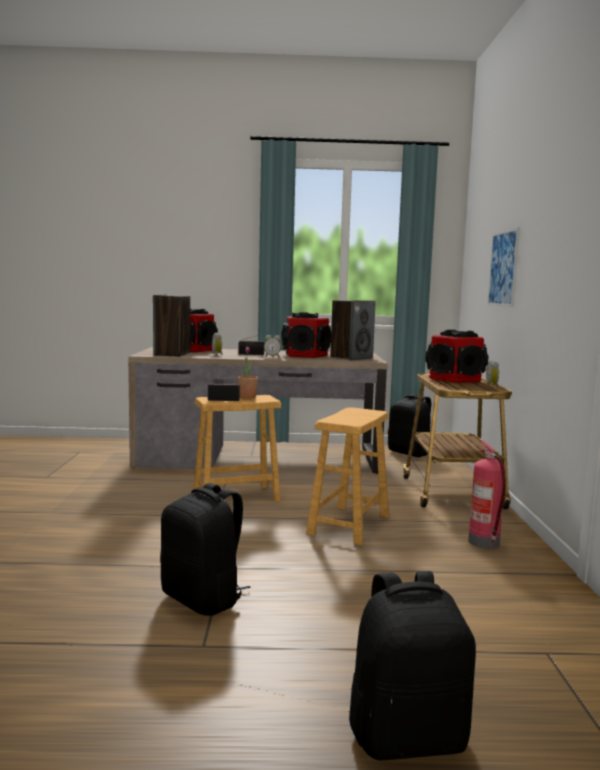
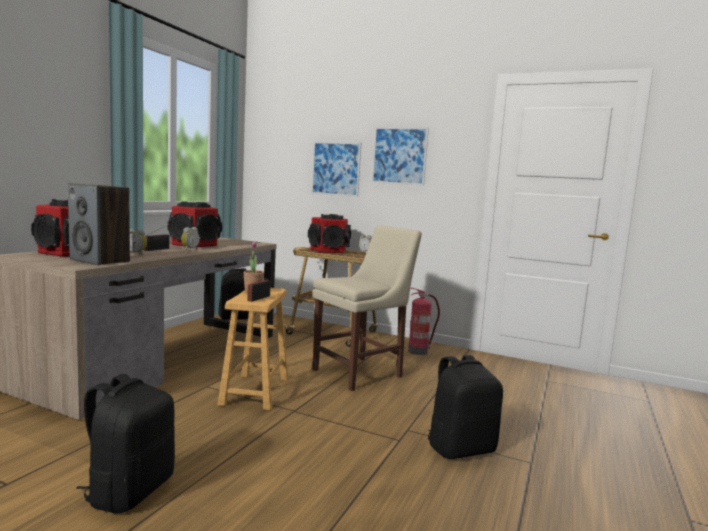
camera: 65 degrees left, 0 degrees up
brown stool [306,407,389,546] -> beige chair [313,225,422,391]
speaker [331,300,376,360] -> none
black backpack [349,571,476,761] -> black backpack moved to [76,374,175,513]
none -> picture [371,127,429,186]

